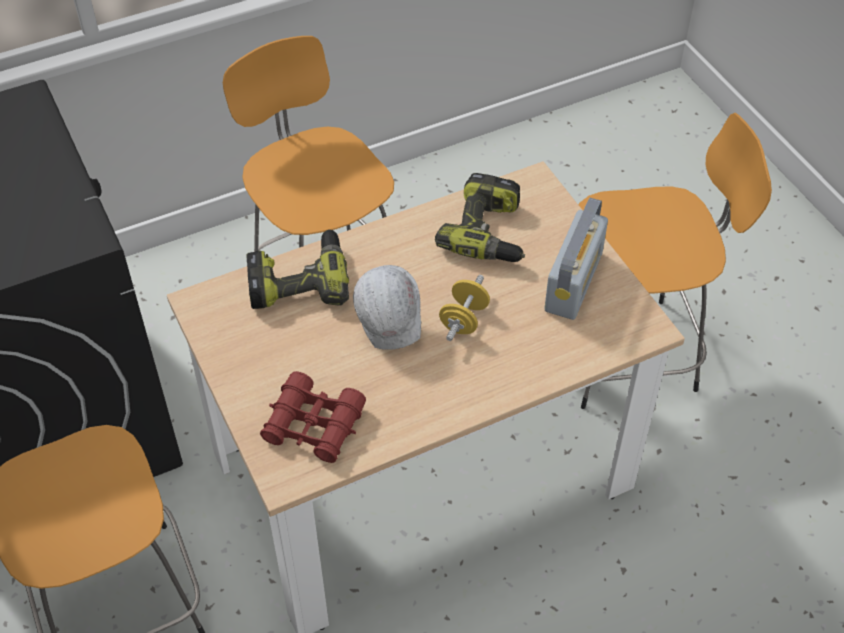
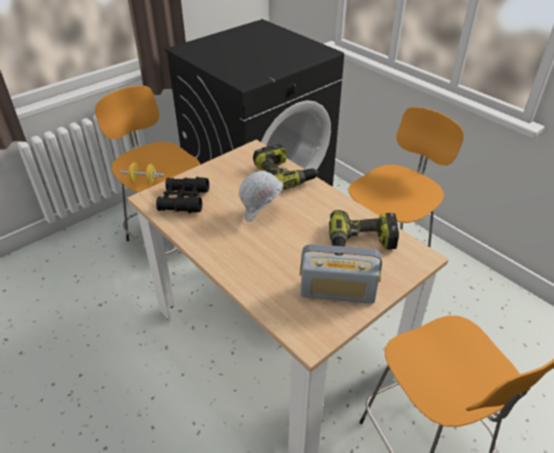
camera: 75 degrees right, 10 degrees down
red binoculars [260,371,366,463] -> black binoculars [156,177,209,213]
yellow dumbbell [439,275,490,341] -> yellow dumbbell moved to [120,162,164,184]

